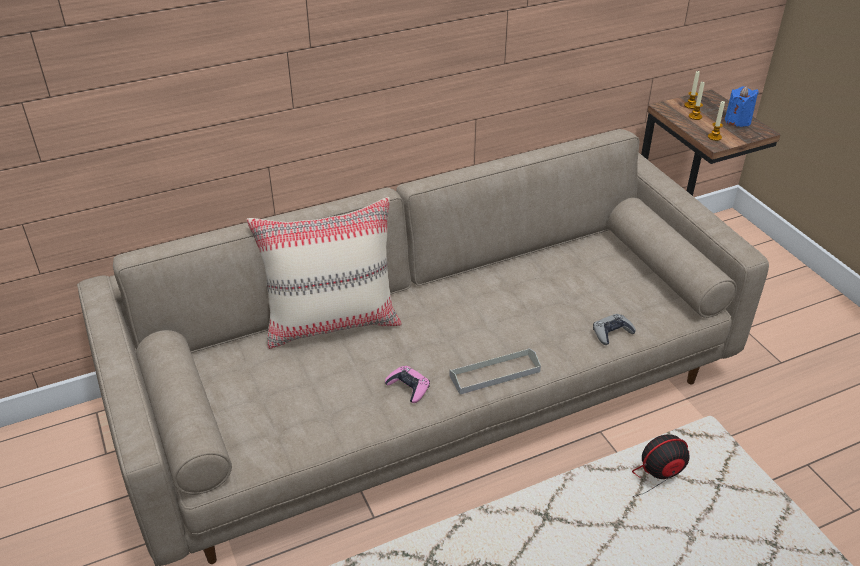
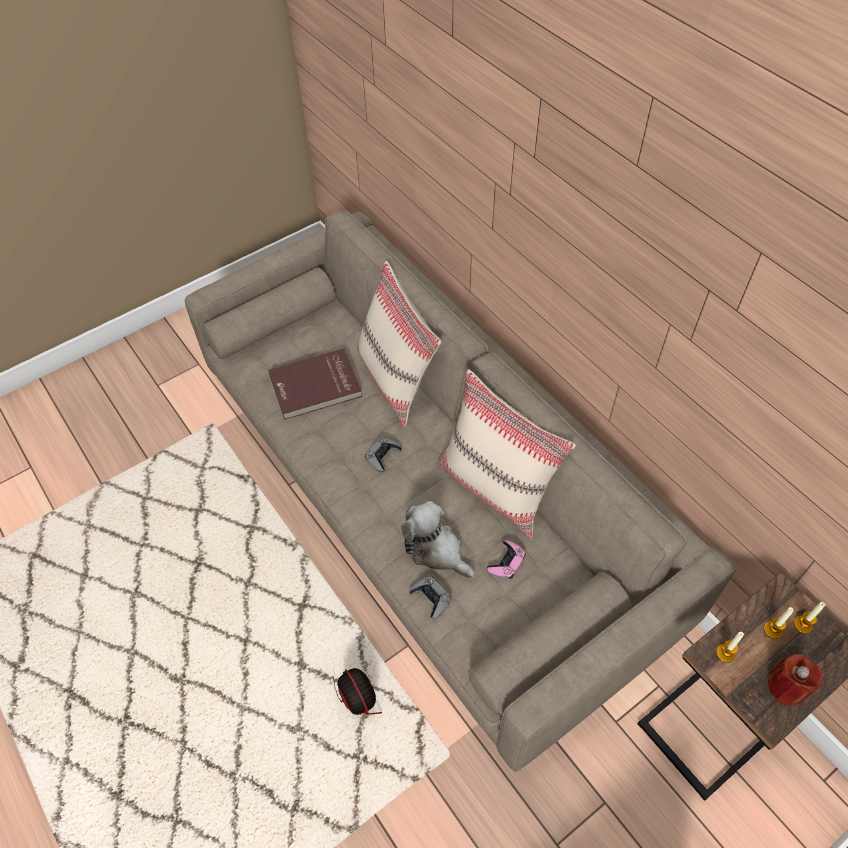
camera: 80 degrees right, 15 degrees up
pink game controller [385,366,430,403] -> pink game controller moved to [487,540,526,579]
grey tray [449,348,541,395] -> none
blue candle [725,86,759,127] -> red candle [768,654,823,706]
none -> red book [268,348,362,420]
none -> grey game controller [365,437,402,472]
none -> plush toy [401,501,475,579]
none -> beige pillow [437,369,576,539]

